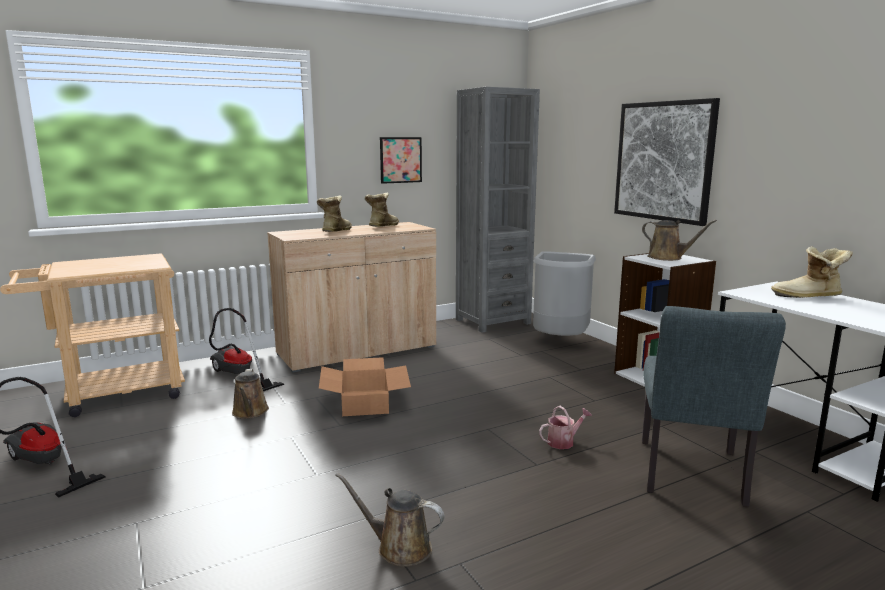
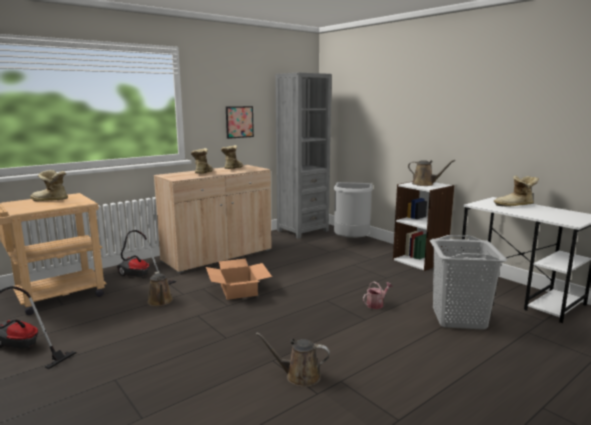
camera: 10 degrees left, 0 degrees up
picture [614,98,720,226] -> none
grey chair [642,306,786,507] -> grey laundry basket [430,235,507,330]
none -> boot [30,170,68,201]

